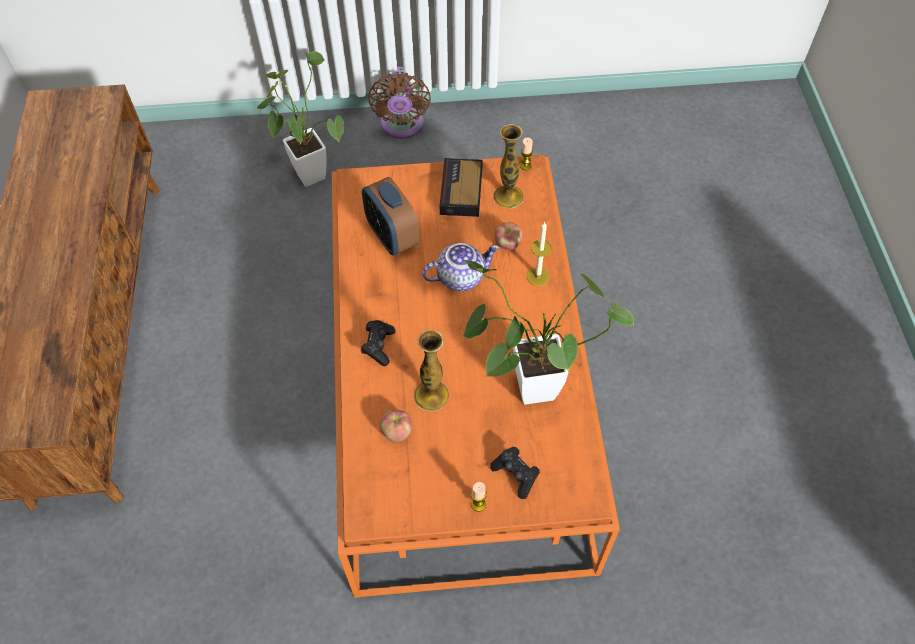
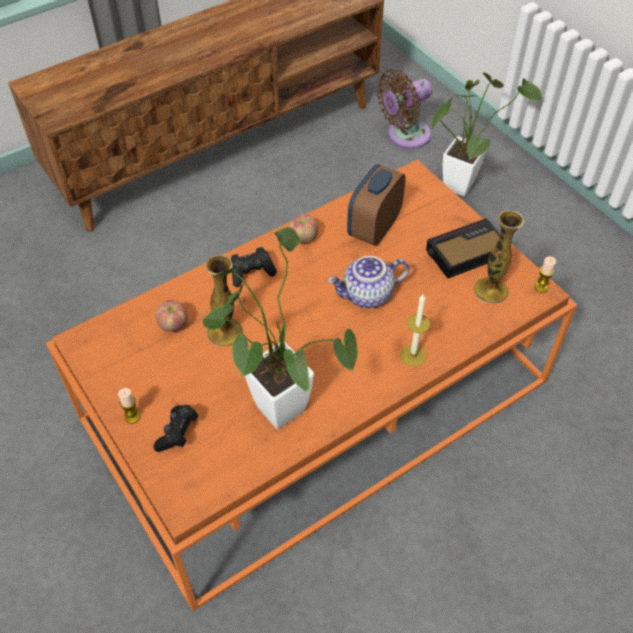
camera: 60 degrees right, 5 degrees down
brown fan [368,66,431,139] -> brown fan moved to [377,69,432,149]
teapot [422,243,499,291] -> teapot turned 120 degrees clockwise [328,256,409,308]
apple [495,222,522,250] -> apple moved to [289,214,319,243]

